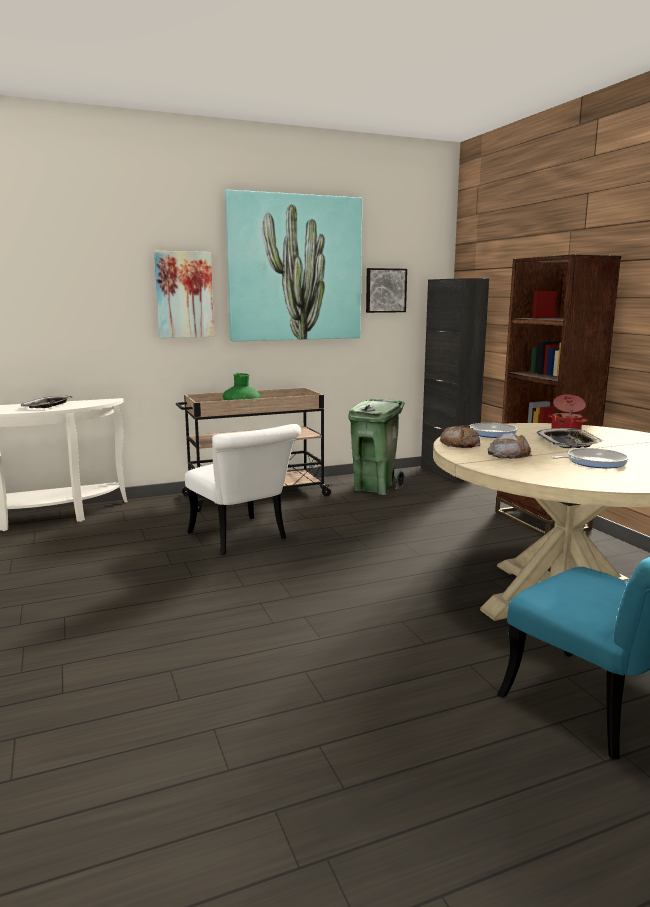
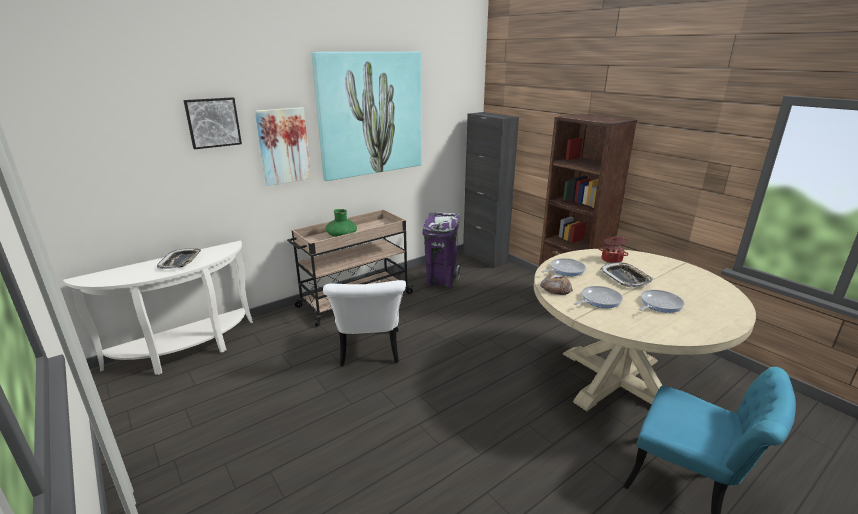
camera: 15 degrees left, 10 degrees up
white chair [185,424,301,555] -> white chair turned 45 degrees clockwise [323,280,406,367]
green trash can [348,399,405,495] -> purple trash can [423,213,461,288]
picture [366,268,407,313] -> picture moved to [183,97,242,149]
bread [488,433,532,459] -> frying pan [574,286,623,308]

